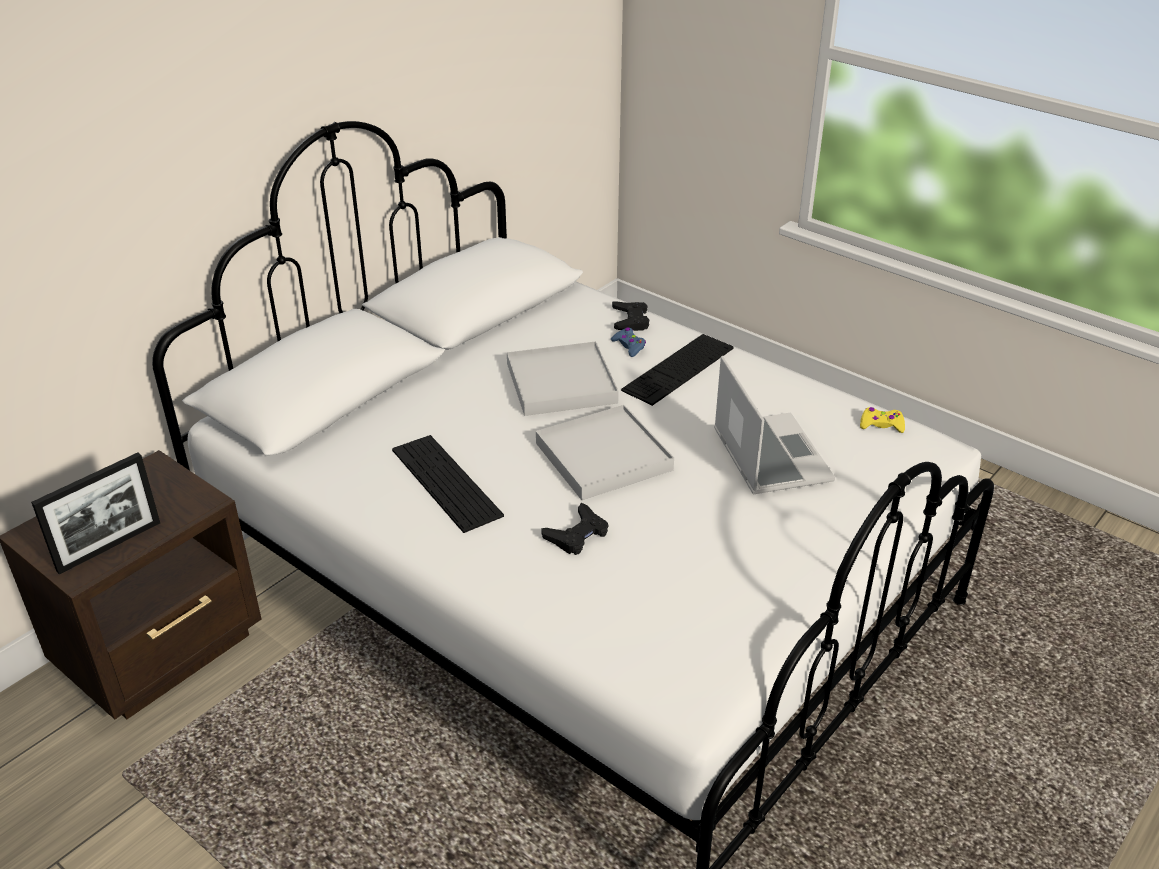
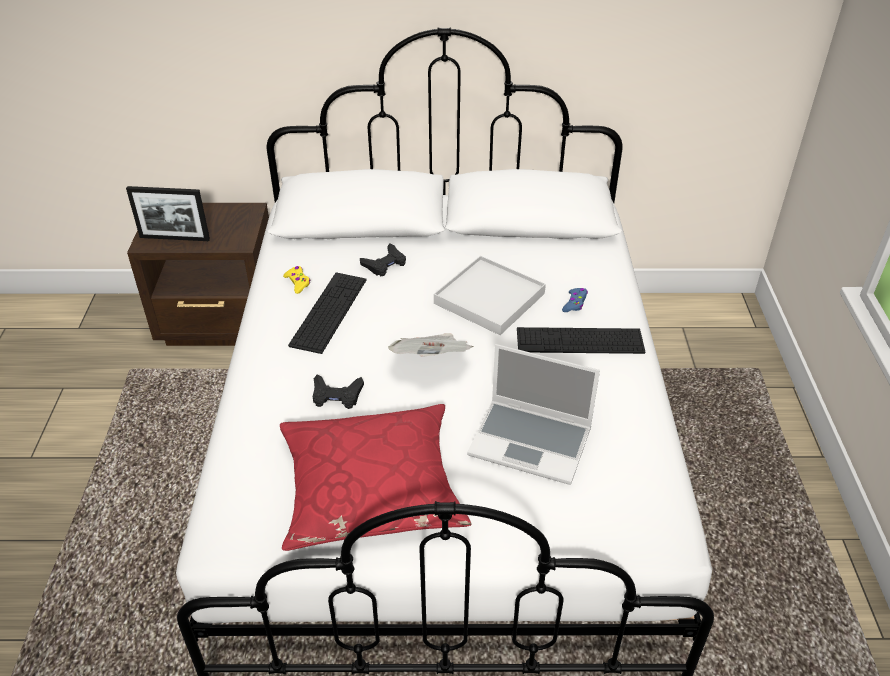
camera: 50 degrees right, 5 degrees up
white tray [536,405,674,500] -> newspaper [388,333,474,357]
black game controller [612,301,649,331] -> black game controller moved to [360,243,406,276]
laptop [714,356,835,495] -> laptop turned 75 degrees clockwise [467,344,600,485]
yellow game controller [860,407,905,433] -> yellow game controller moved to [283,266,310,294]
none -> red pillow [280,404,472,551]

